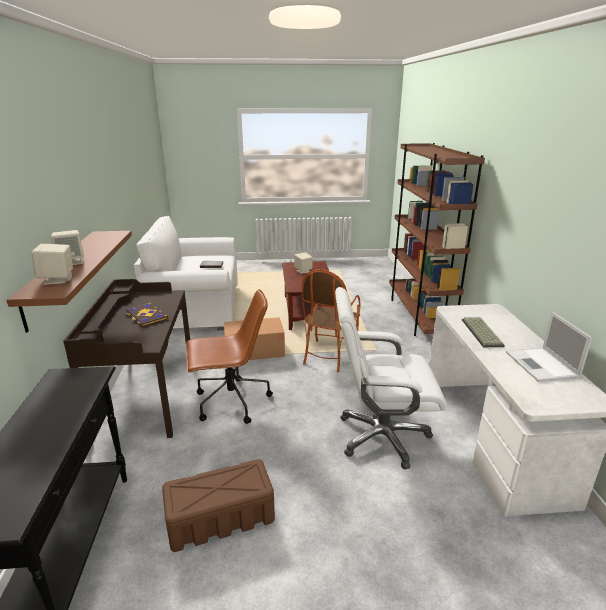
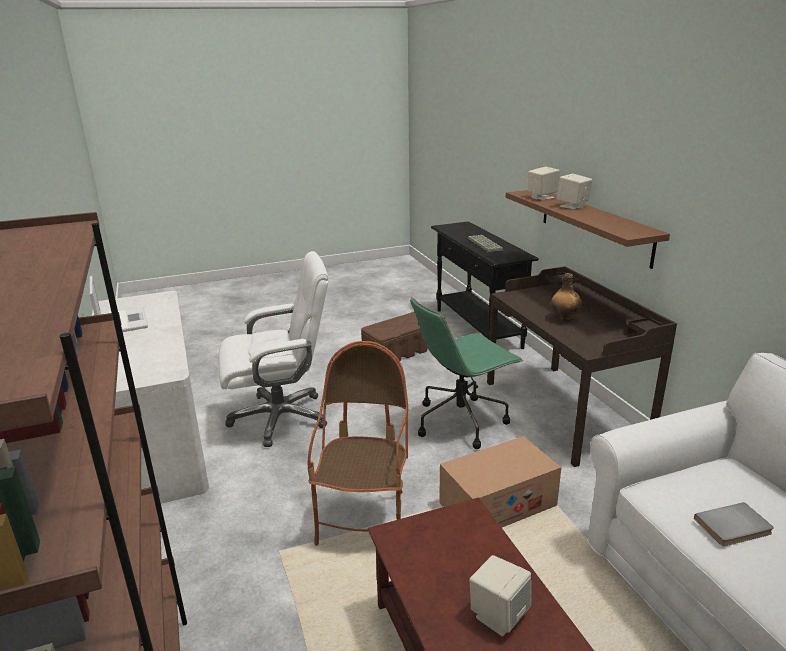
camera: 165 degrees right, 0 degrees up
book [126,303,169,327] -> bottle [551,273,582,322]
brown office chair [186,289,273,424] -> green office chair [410,297,523,449]
keyboard [462,317,505,347] -> keyboard moved to [466,235,504,253]

